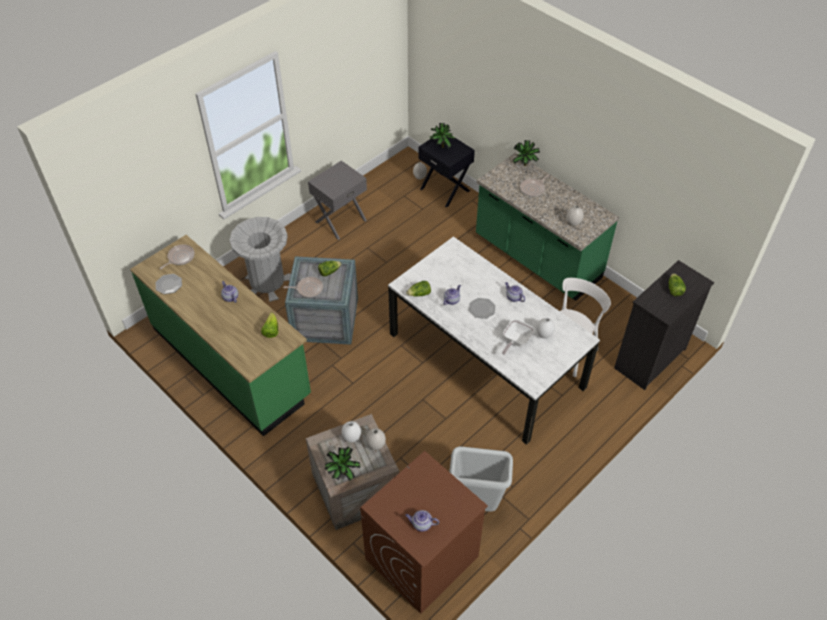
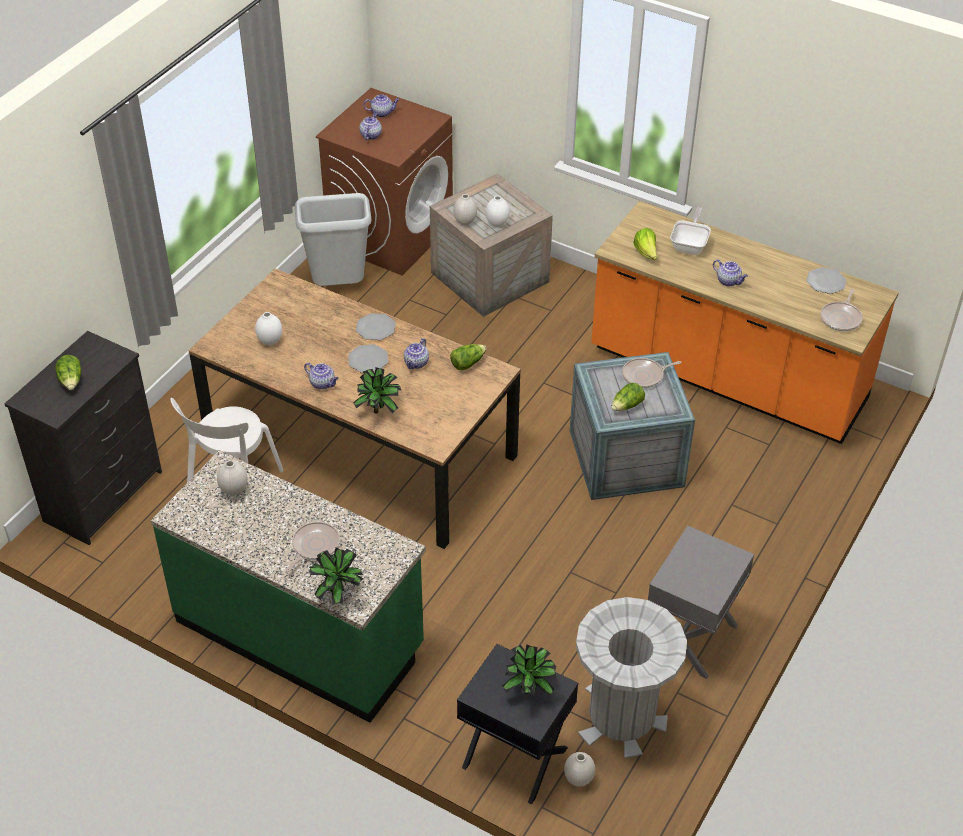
camera: 165 degrees right, 5 degrees down
green counter [130,235,311,436] -> orange counter [591,201,899,444]
grey trash can [230,217,291,302] -> grey trash can moved to [576,597,687,758]
potted plant [325,447,360,481] -> potted plant moved to [353,367,401,414]
white dining table [388,236,600,445] -> brown dining table [188,268,521,549]
frying pan [502,319,534,355] -> frying pan moved to [670,207,711,255]
none -> plate [356,313,396,340]
none -> teapot [359,112,382,140]

